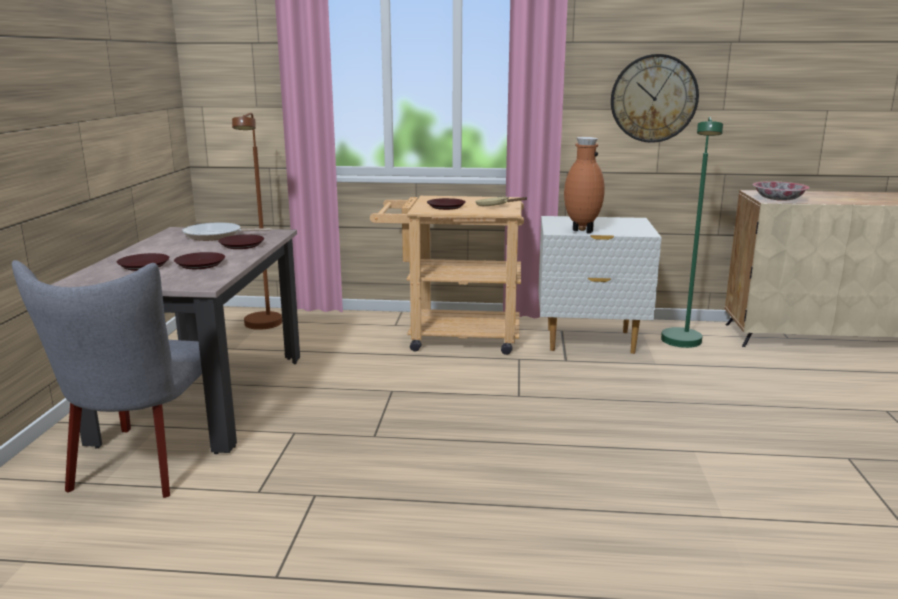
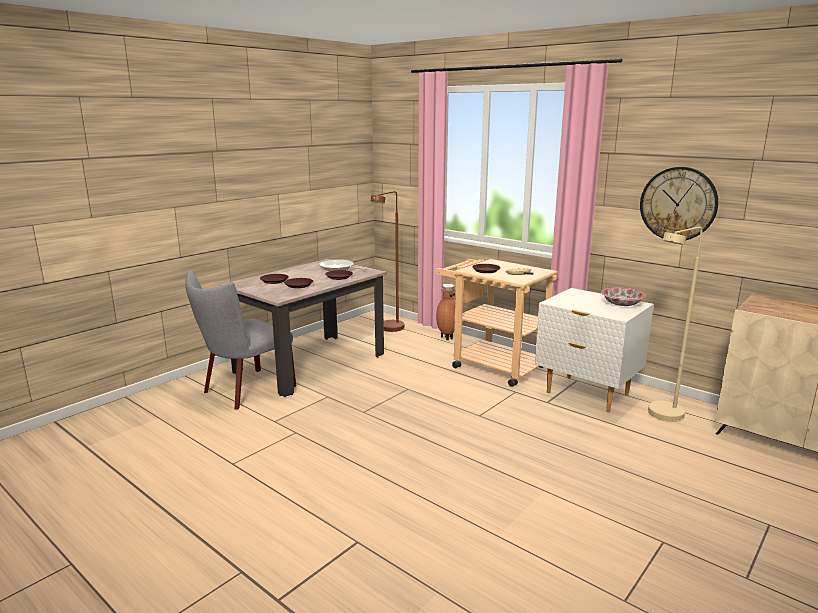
camera: 35 degrees right, 0 degrees up
brown vase [564,137,605,234] -> brown vase moved to [436,284,455,340]
green floor lamp [661,117,723,348] -> beige floor lamp [648,227,702,422]
bowl [752,181,810,201] -> bowl moved to [601,288,646,306]

